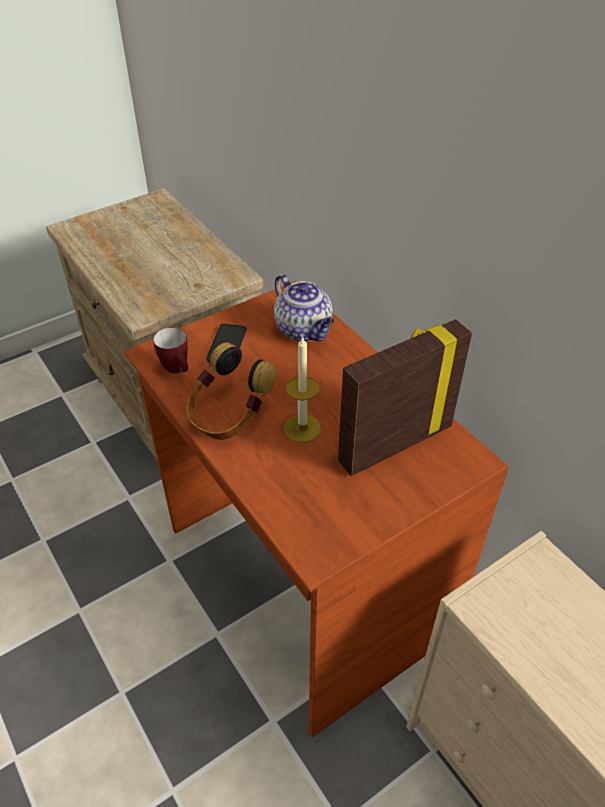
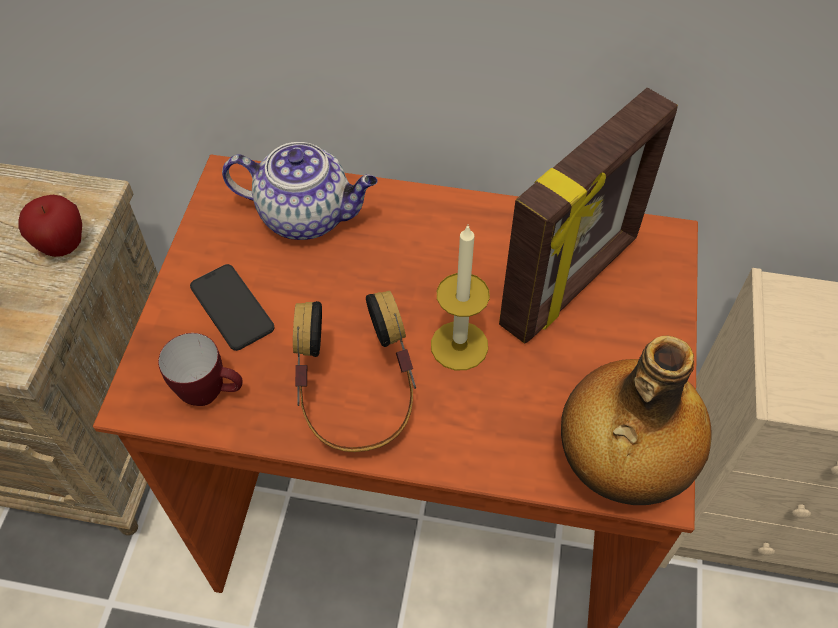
camera: 45 degrees left, 10 degrees up
picture frame [338,319,472,476] -> picture frame turned 150 degrees counterclockwise [499,88,678,344]
none -> apple [18,195,82,257]
none -> bottle [561,336,712,505]

